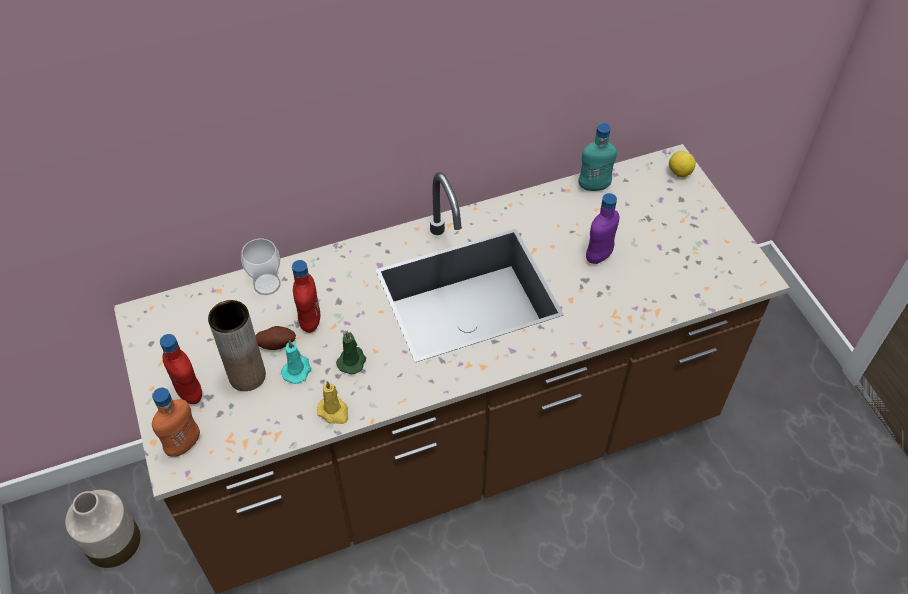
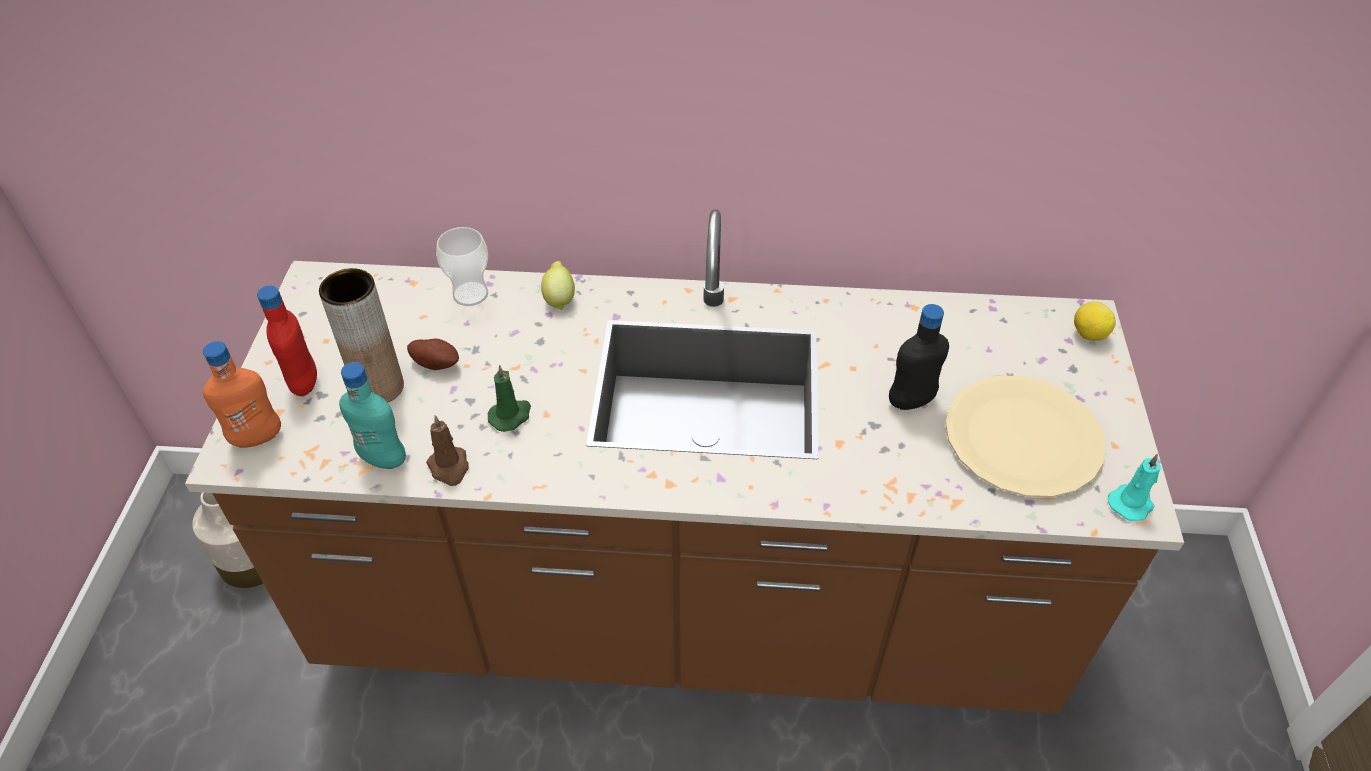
camera: 25 degrees right, 5 degrees down
turquoise candle [281,340,312,384] -> turquoise candle moved to [1108,454,1161,521]
red bottle [292,260,320,333] -> none
yellow candle [317,381,348,424] -> brown candle [426,415,469,486]
turquoise bottle [579,123,617,191] -> turquoise bottle moved to [339,362,406,469]
purple bottle [586,193,620,264] -> black bottle [889,304,949,410]
none -> lemon [541,261,575,310]
none -> beige plate [945,375,1106,497]

